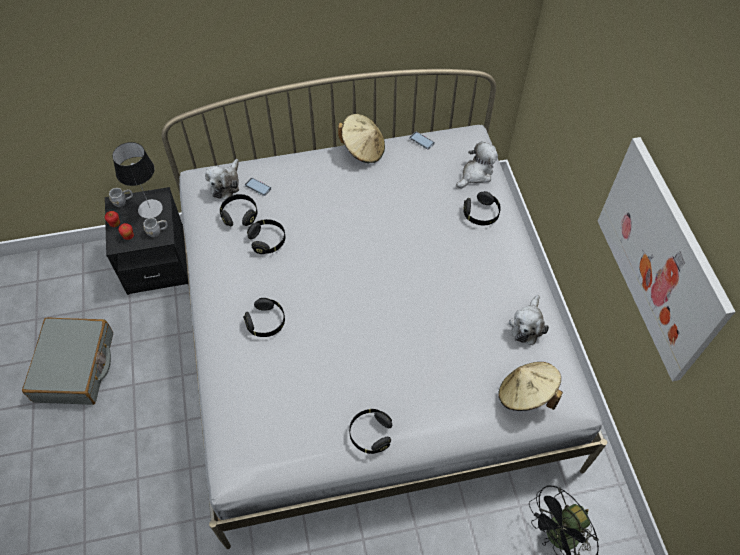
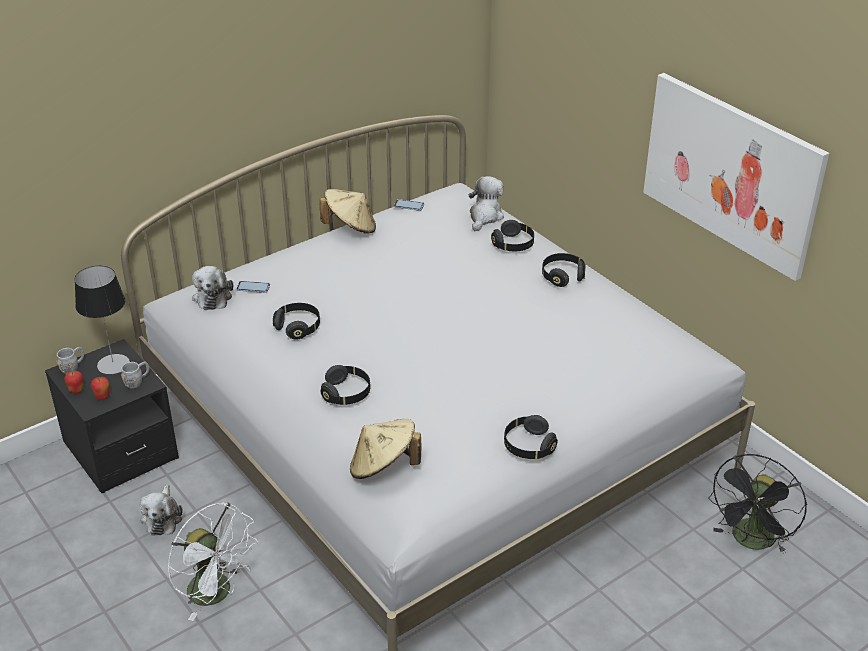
camera: 25 degrees left, 20 degrees down
grey suitcase [22,317,113,405] -> none
black headphones [220,194,258,227] -> black headphones moved to [542,253,586,287]
beige hat [499,362,563,411] -> beige hat moved to [350,419,422,479]
plush toy [509,295,549,345] -> plush toy moved to [140,484,182,536]
none -> white fan [167,502,259,621]

